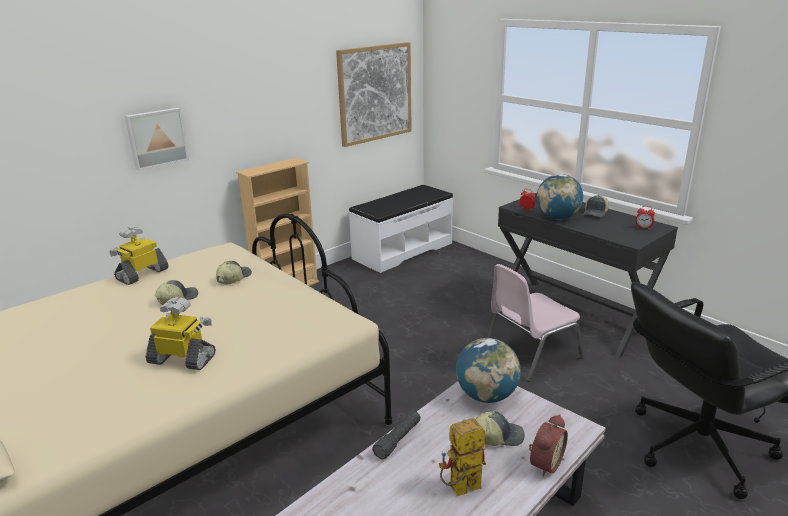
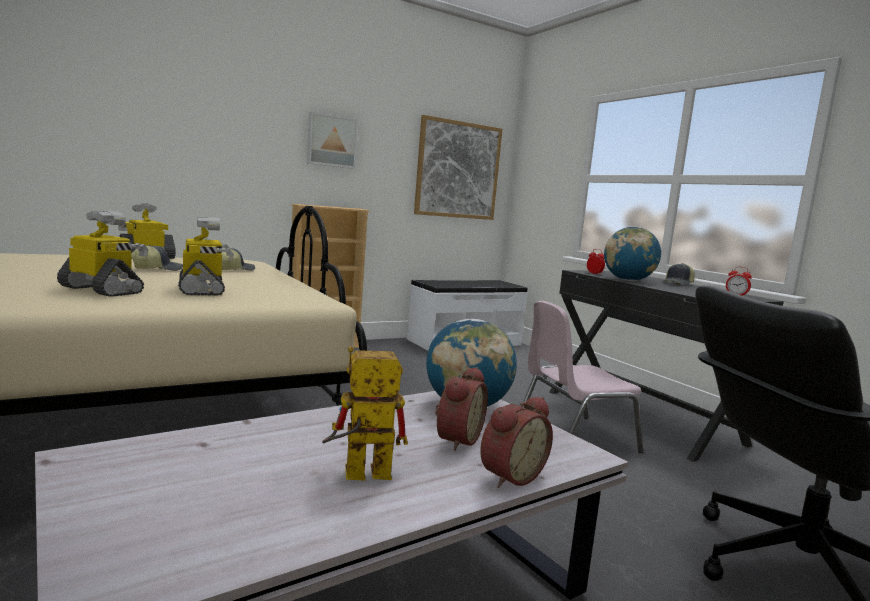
camera: 10 degrees right, 15 degrees down
picture [125,108,189,171] -> picture moved to [307,112,358,169]
black flashlight [372,411,421,460] -> none
cap [475,411,525,446] -> alarm clock [435,367,488,451]
none -> toy robot [178,217,234,296]

